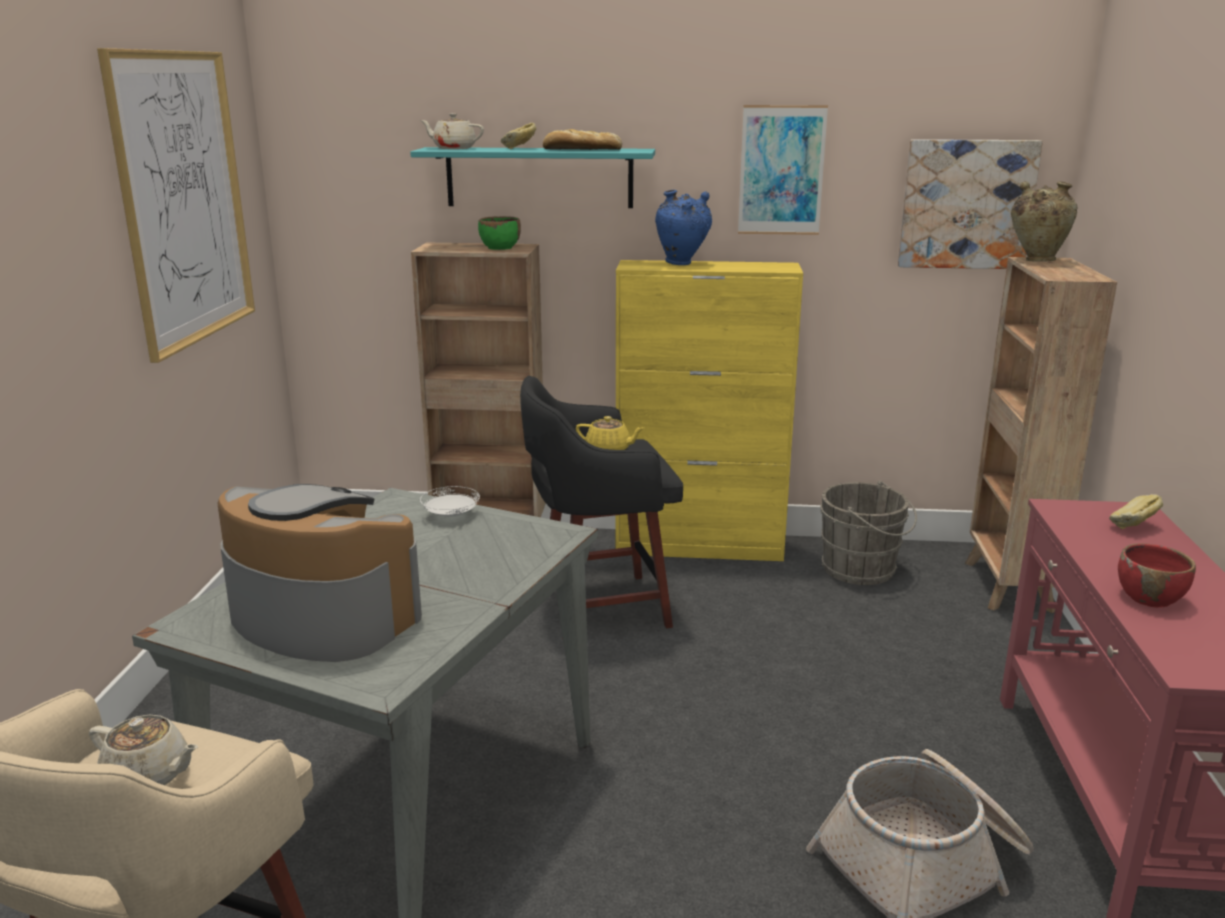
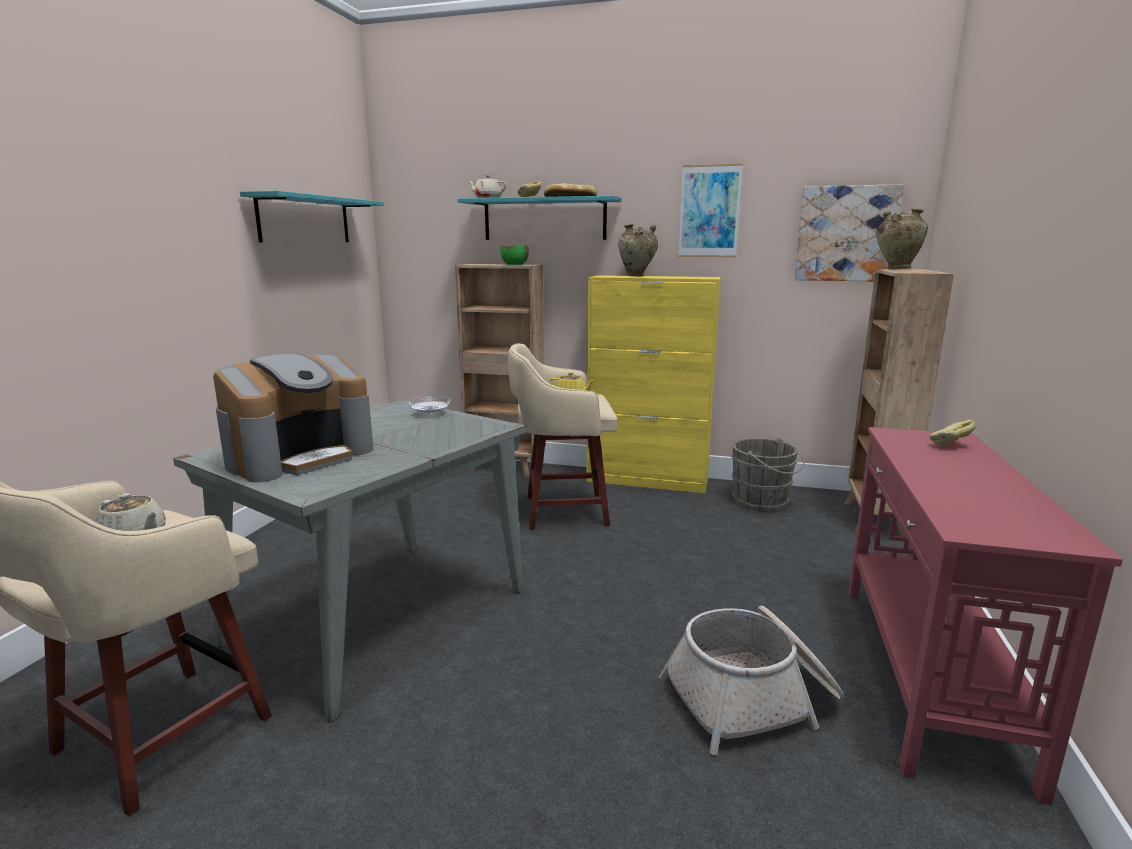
camera: 10 degrees right, 5 degrees down
picture [97,48,255,363] -> turquoise shelf [240,191,384,242]
coffee machine [218,484,422,662] -> coffee machine turned 90 degrees clockwise [213,353,373,482]
black stool [520,376,683,628] -> beige stool [508,343,617,529]
blue vase [655,190,712,265] -> beige vase [618,224,658,277]
red bowl [1118,543,1196,608] -> none

